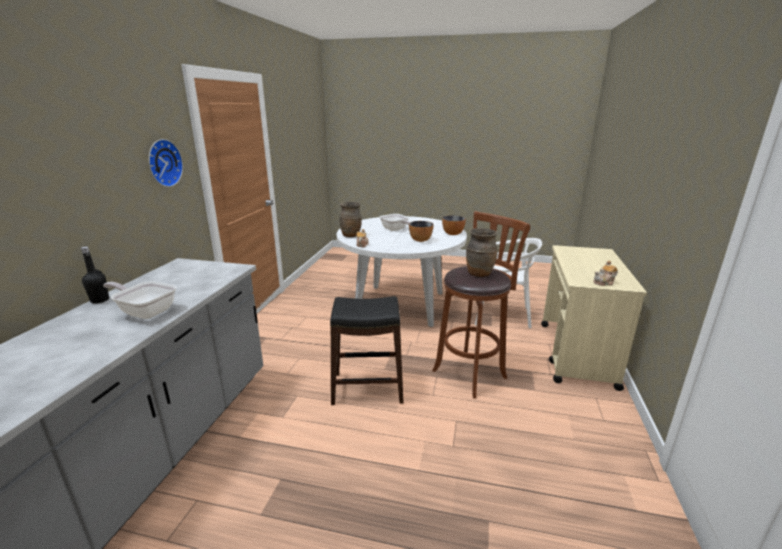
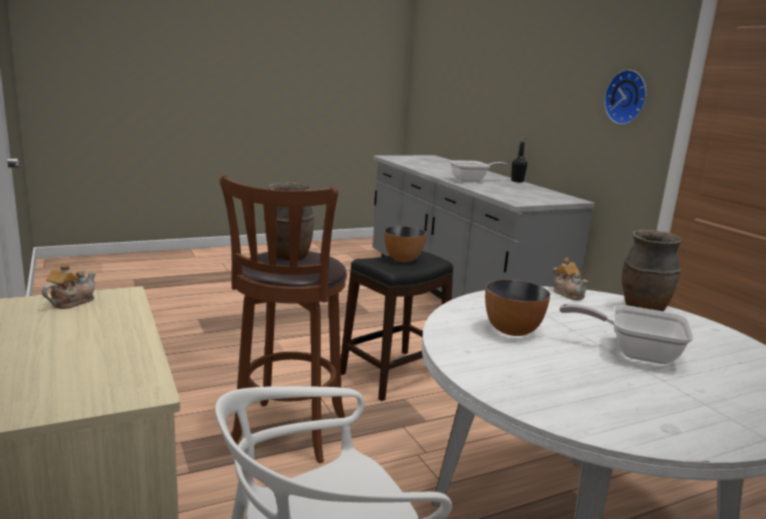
camera: 140 degrees right, 5 degrees down
bowl [442,215,466,235] -> bowl moved to [384,226,426,262]

